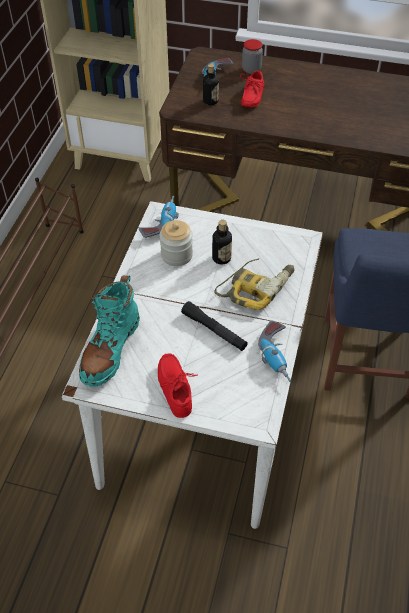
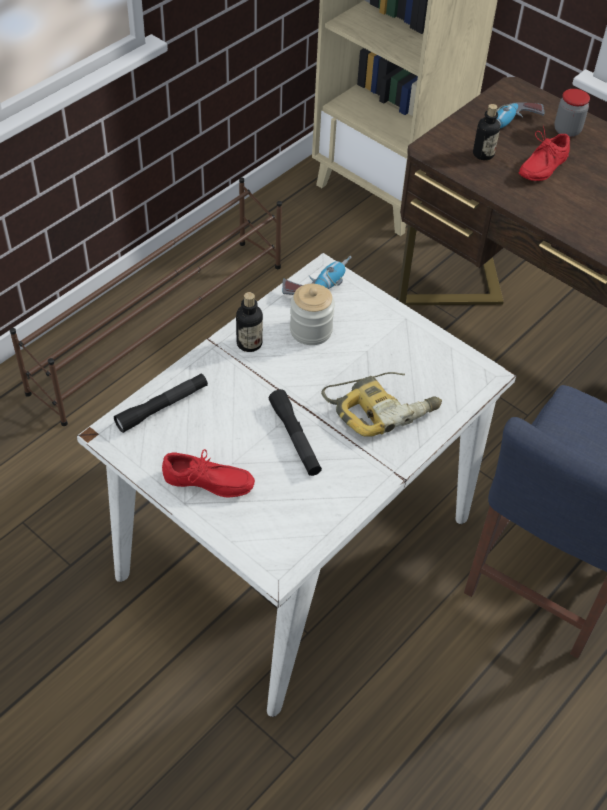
camera: 25 degrees right, 0 degrees up
turquoise boot [79,276,140,387] -> black flashlight [114,373,208,433]
red shoe [158,354,198,418] -> red shoe turned 90 degrees clockwise [162,449,255,497]
bottle [212,220,232,265] -> bottle moved to [236,292,263,352]
power drill [258,320,291,382] -> none

